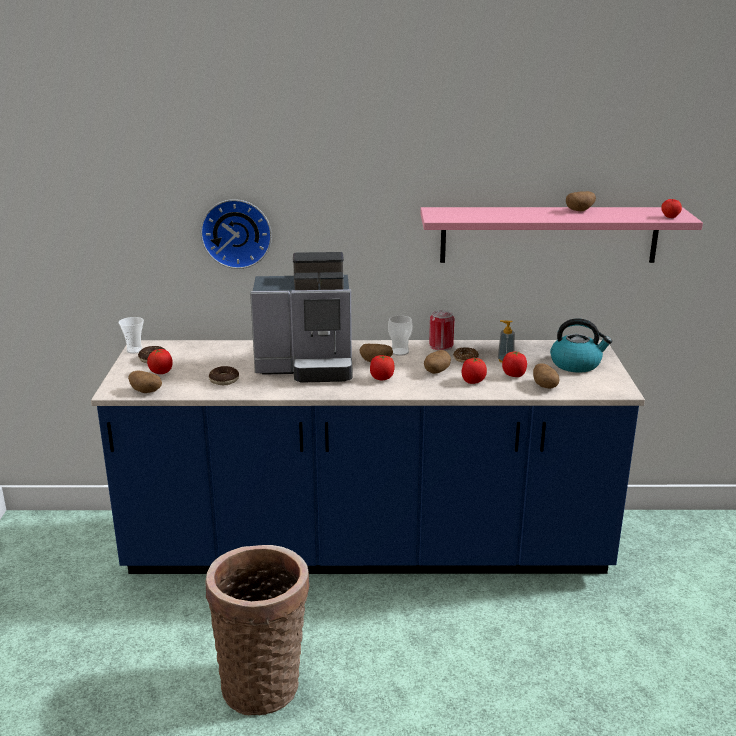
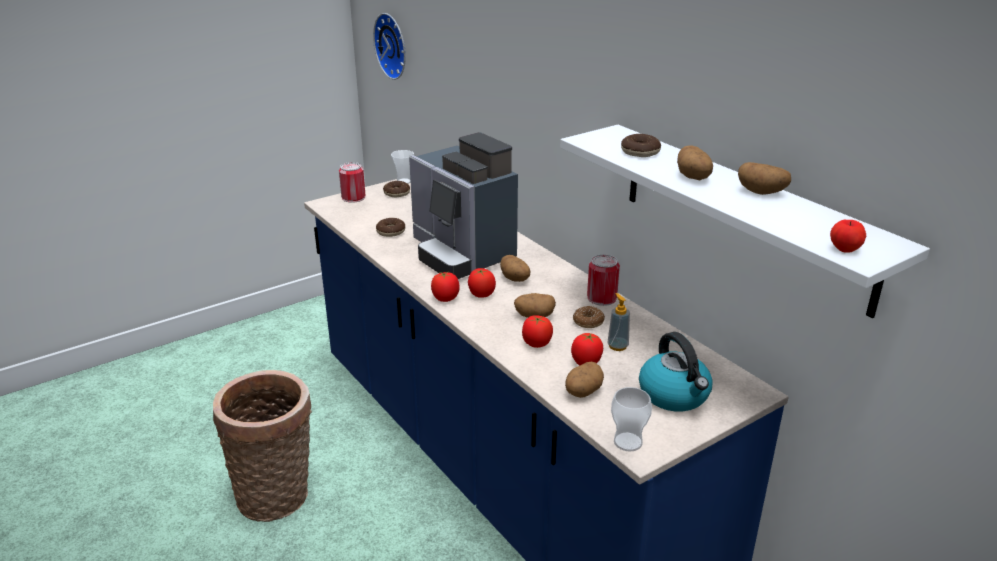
camera: 55 degrees right, 5 degrees up
potato [128,370,162,393] -> potato moved to [677,145,713,180]
tomato [147,349,173,374] -> tomato moved to [431,271,460,302]
wall clock [200,199,272,269] -> wall clock moved to [373,13,406,80]
cup [388,315,413,356] -> cup moved to [611,387,652,452]
pink shelf [420,207,703,263] -> white shelf [560,125,930,318]
none -> can [339,162,365,203]
none -> donut [621,134,661,157]

